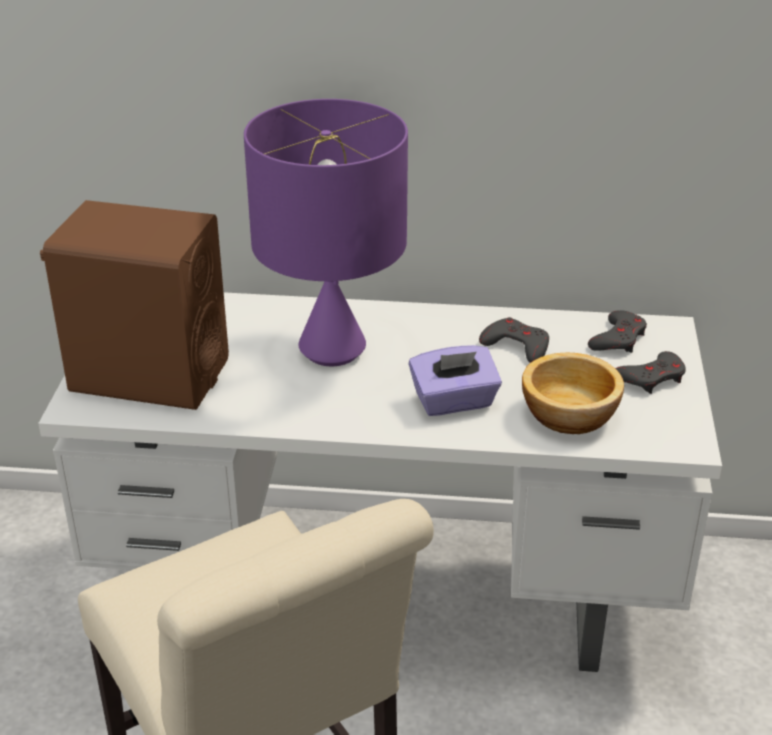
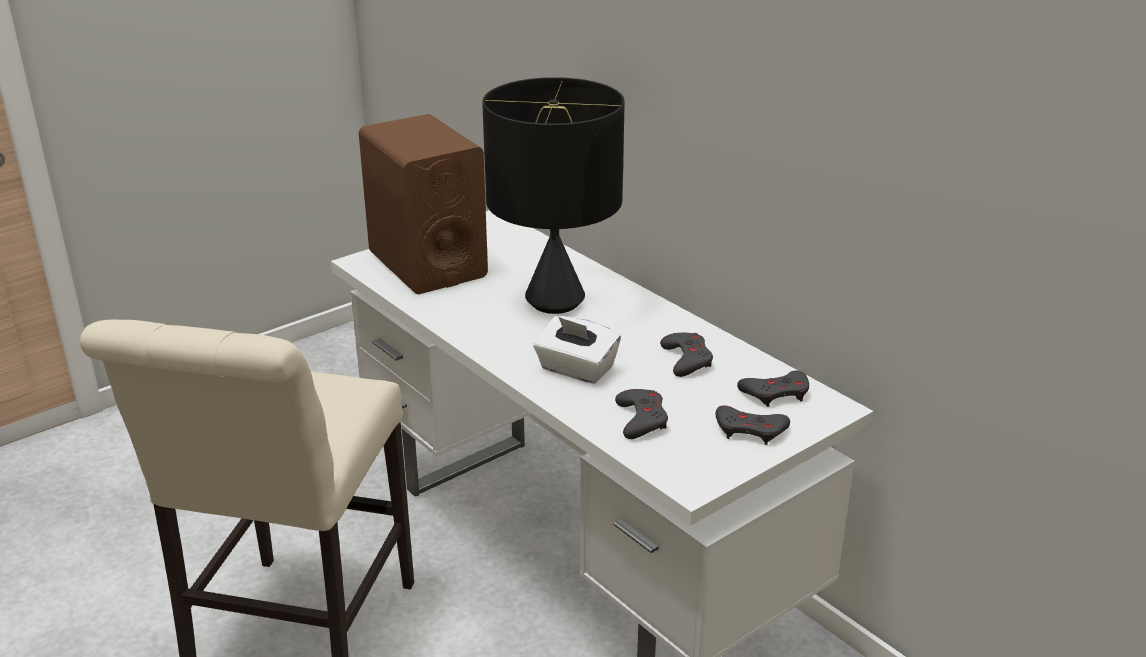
camera: 45 degrees right, 5 degrees down
purple table lamp [244,99,408,366] -> black table lamp [482,77,625,314]
purple tissue box [409,345,502,416] -> white tissue box [533,316,621,384]
bowl [522,353,624,434] -> grey game controller [615,389,668,439]

